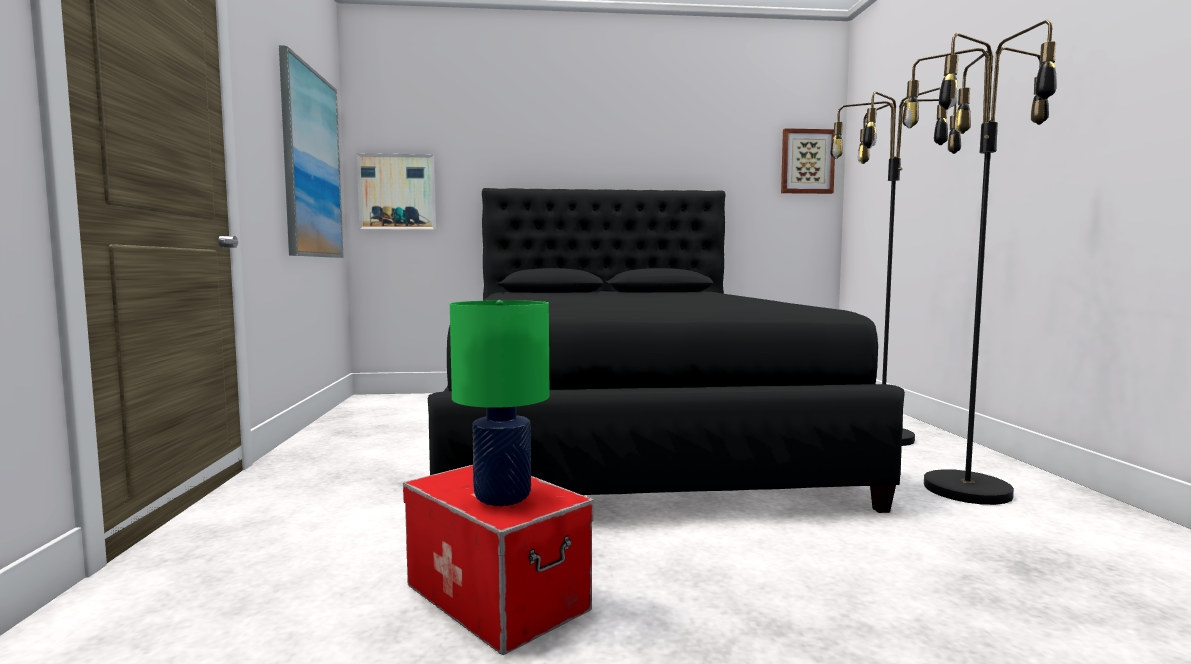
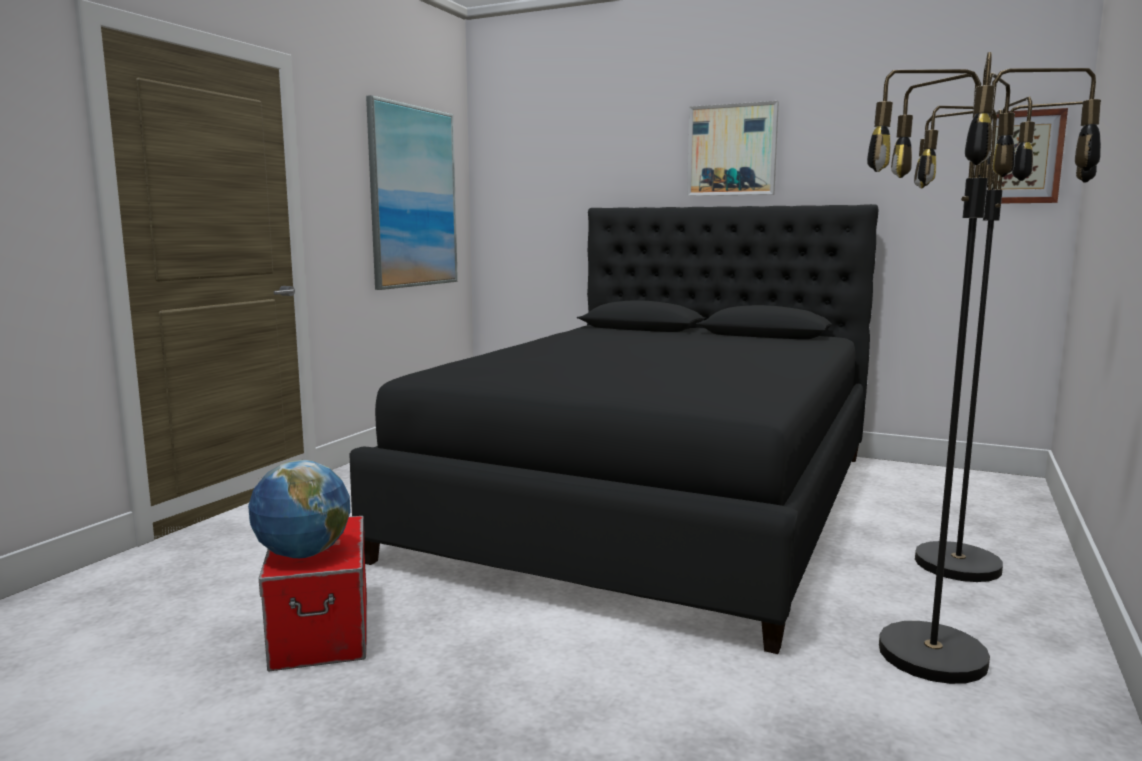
camera: 30 degrees right, 5 degrees up
picture [357,153,436,230] -> picture moved to [687,101,779,196]
green table lamp [450,300,549,507] -> globe [248,460,351,558]

